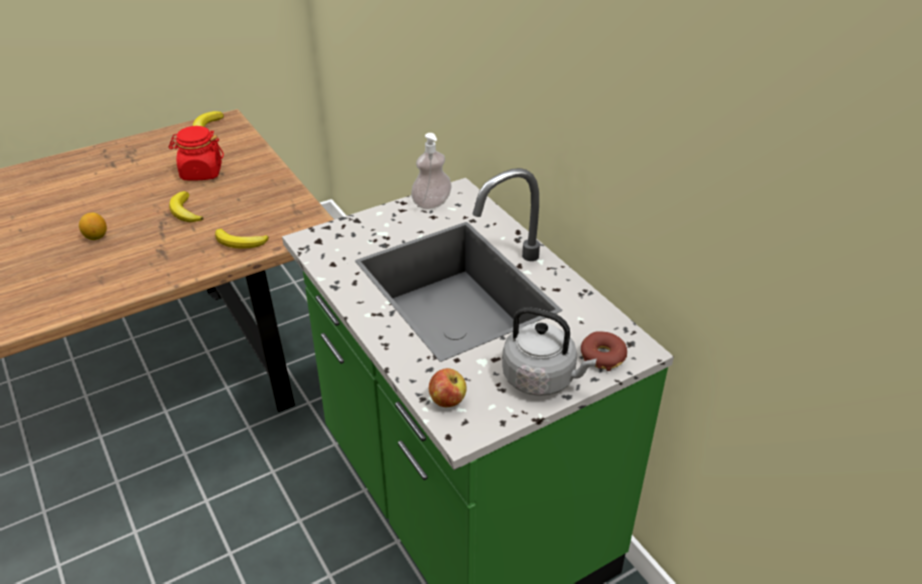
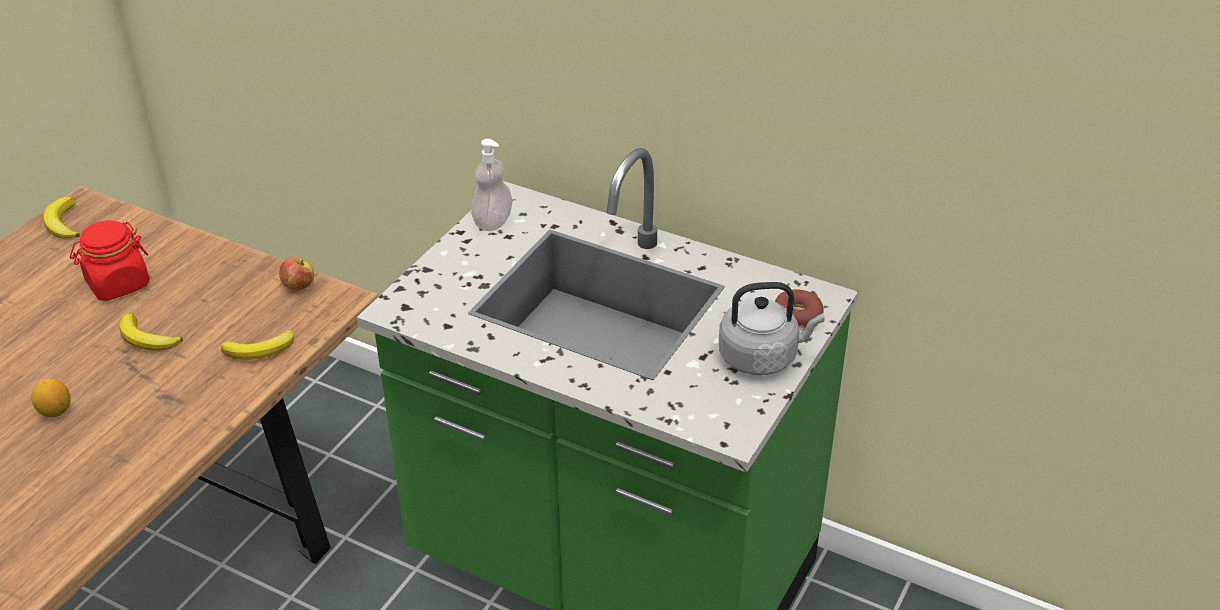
camera: 30 degrees left, 0 degrees up
apple [429,368,467,407] -> apple moved to [279,256,314,291]

